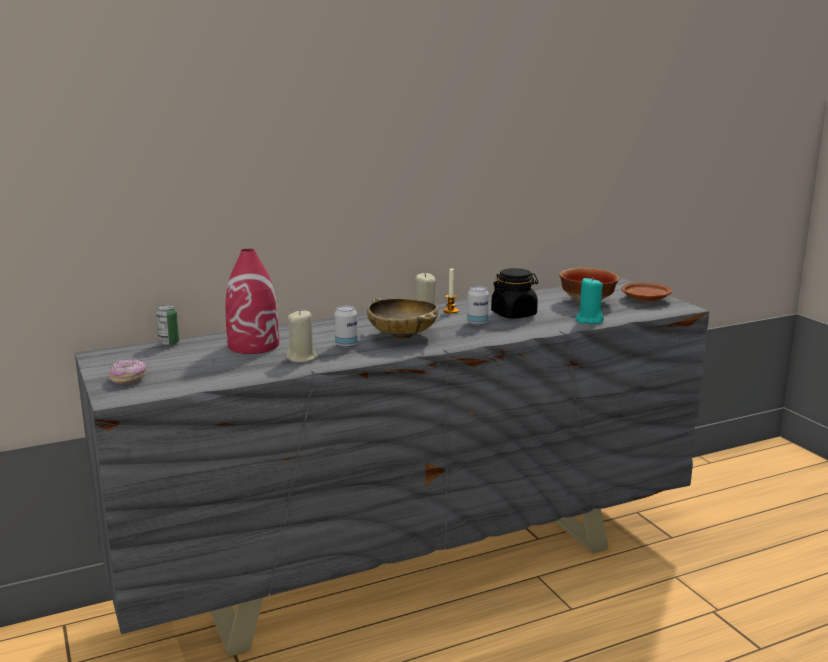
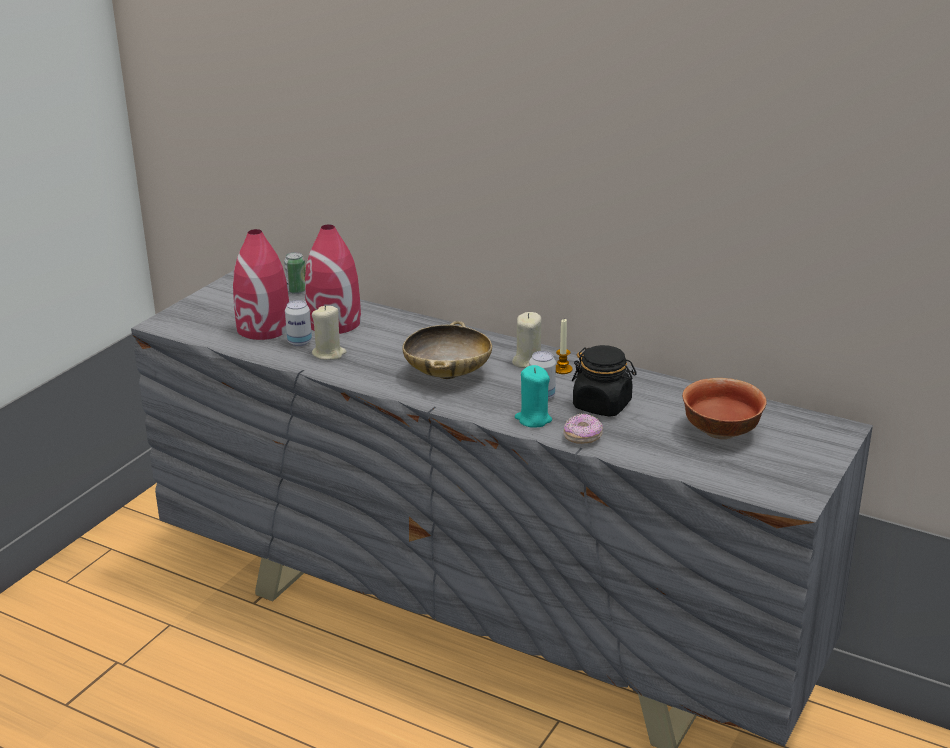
camera: 55 degrees right, 10 degrees up
donut [109,360,146,384] -> donut moved to [563,413,603,444]
can [334,305,358,348] -> can moved to [285,300,312,346]
turquoise candle [575,277,604,324] -> turquoise candle moved to [515,365,552,428]
brown plate [621,283,672,302] -> none
none -> red vase [233,229,289,340]

